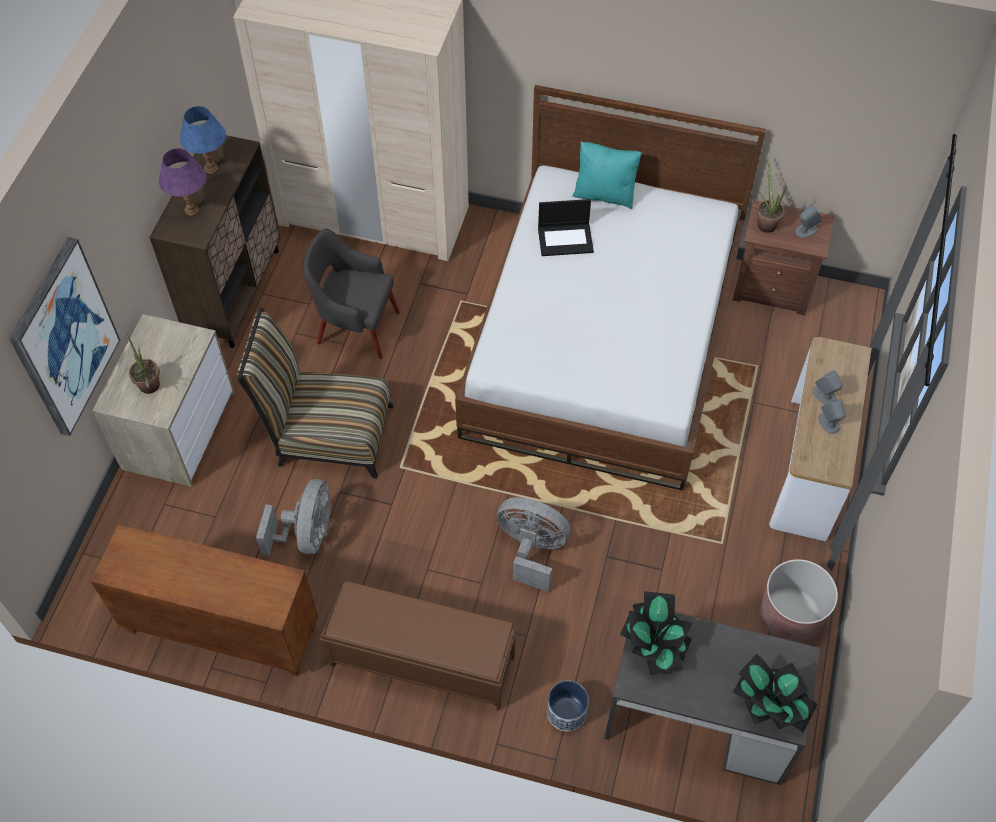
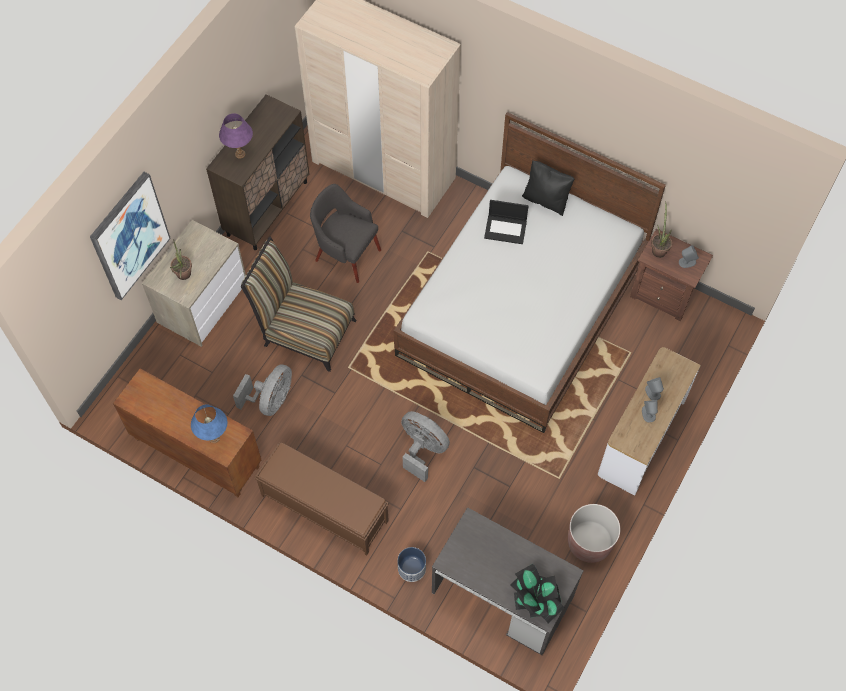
camera: 15 degrees right, 5 degrees up
blue table lamp [180,106,226,174] -> blue table lamp moved to [191,404,228,443]
turquoise pillow [572,142,642,209] -> black pillow [522,160,575,216]
potted plant [620,591,692,675] -> none

